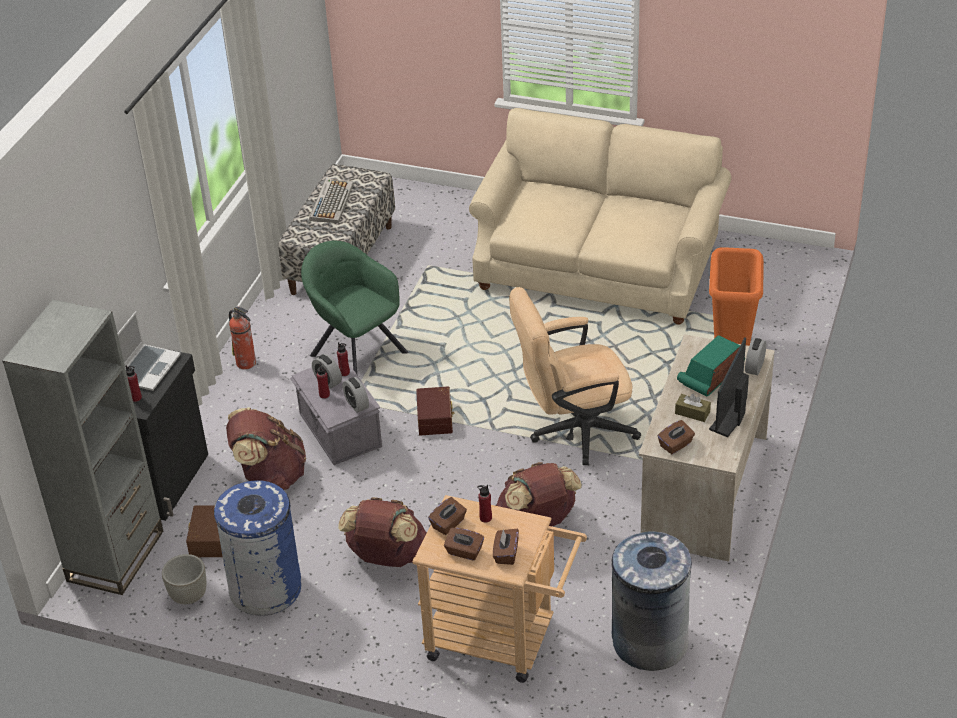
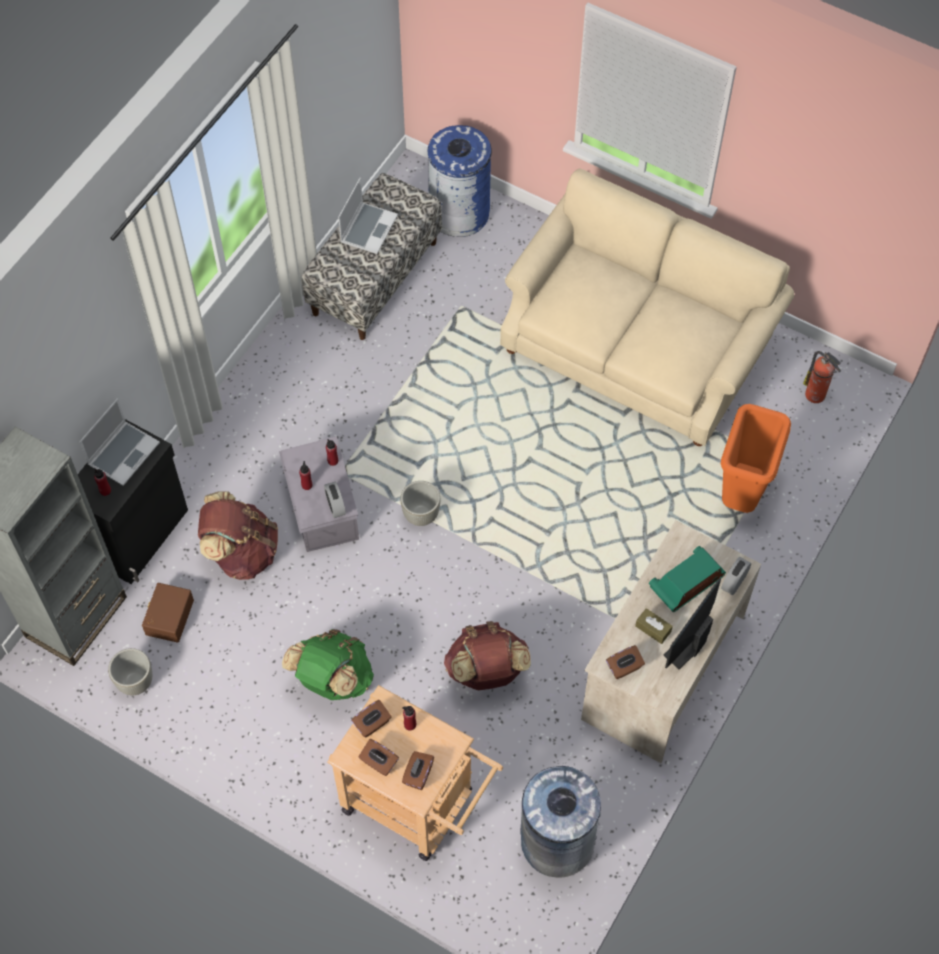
camera: 10 degrees right, 20 degrees up
blue trash can [214,480,301,615] -> blue trash can moved to [428,125,492,237]
fire extinguisher [229,306,256,369] -> fire extinguisher moved to [803,351,841,403]
green armchair [301,241,408,374] -> none
keyboard [309,179,354,223] -> laptop [338,178,398,254]
alarm clock [312,354,342,389] -> none
brown backpack [338,497,427,567] -> green backpack [282,629,374,700]
brown storage box [416,386,455,436] -> grey planter [400,481,440,526]
beige office chair [509,287,641,465] -> none

